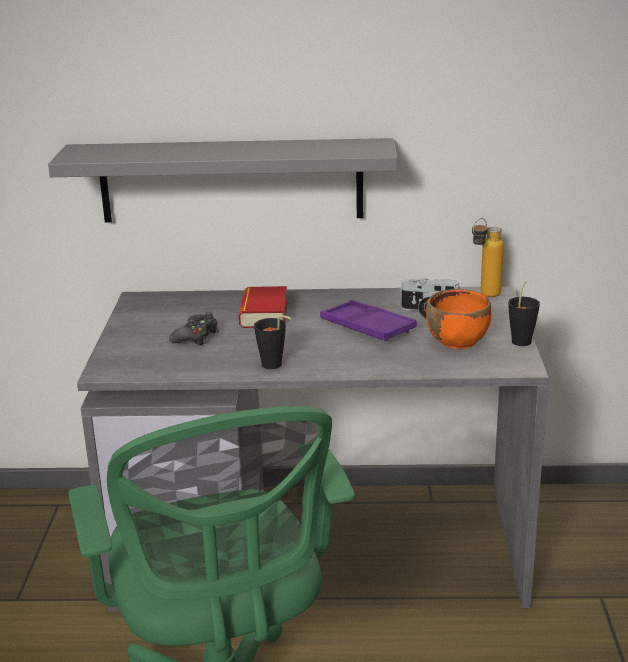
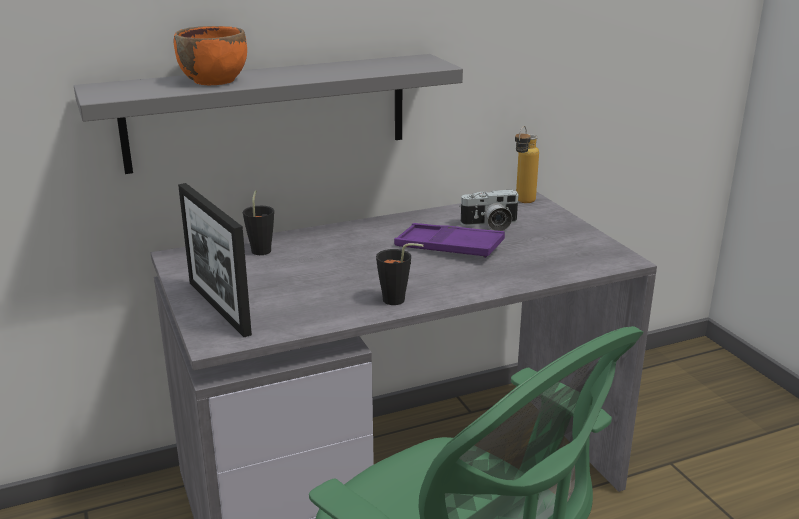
camera: 25 degrees left, 0 degrees up
black game controller [169,312,219,345] -> none
book [239,286,287,328] -> none
orange bowl [426,289,491,349] -> orange bowl moved to [174,26,247,85]
black cup [508,281,540,346] -> black cup moved to [243,190,274,255]
none -> picture frame [178,183,252,337]

